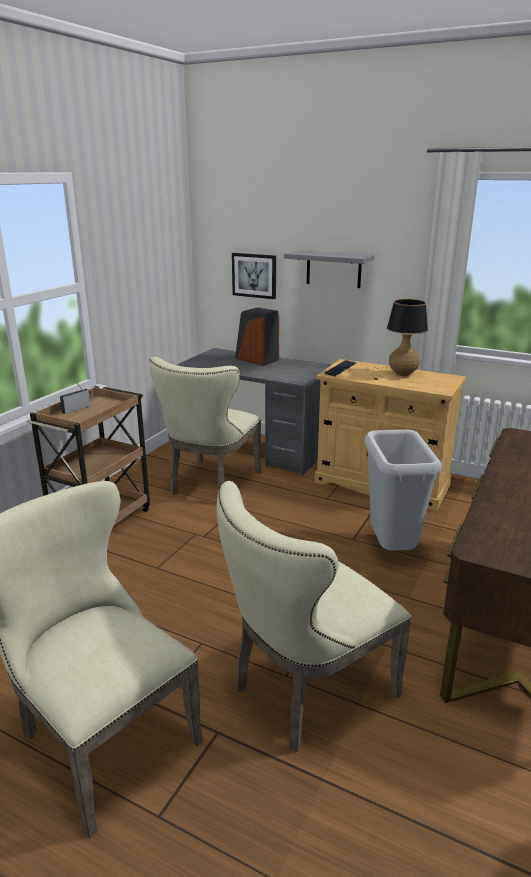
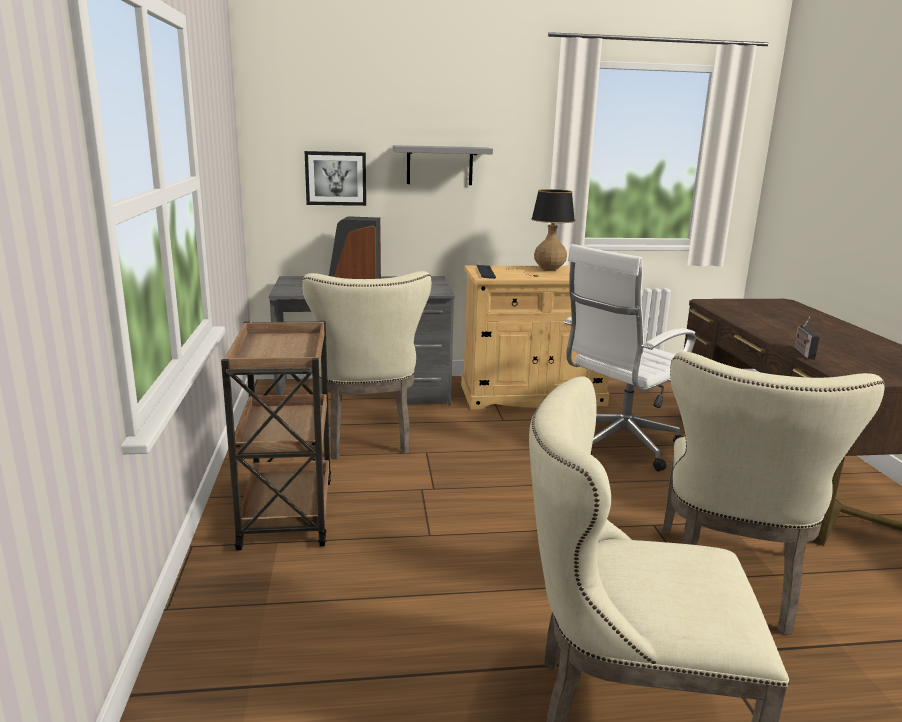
camera: 35 degrees left, 5 degrees down
radio [60,383,91,414] -> radio moved to [794,317,820,360]
grey trash can [365,430,442,551] -> white office chair [564,244,696,472]

